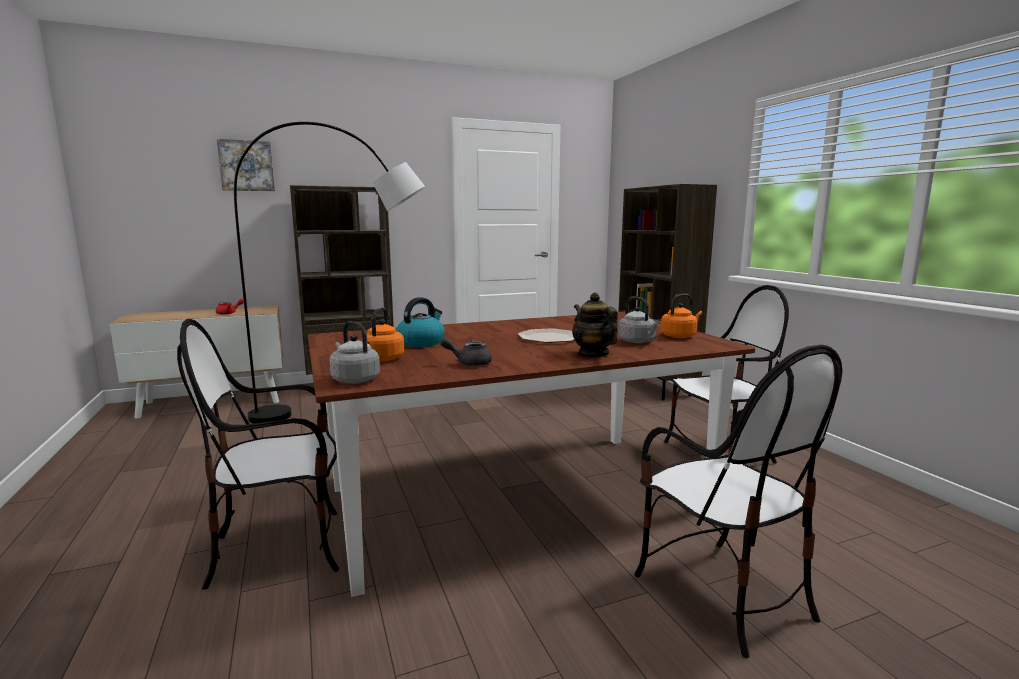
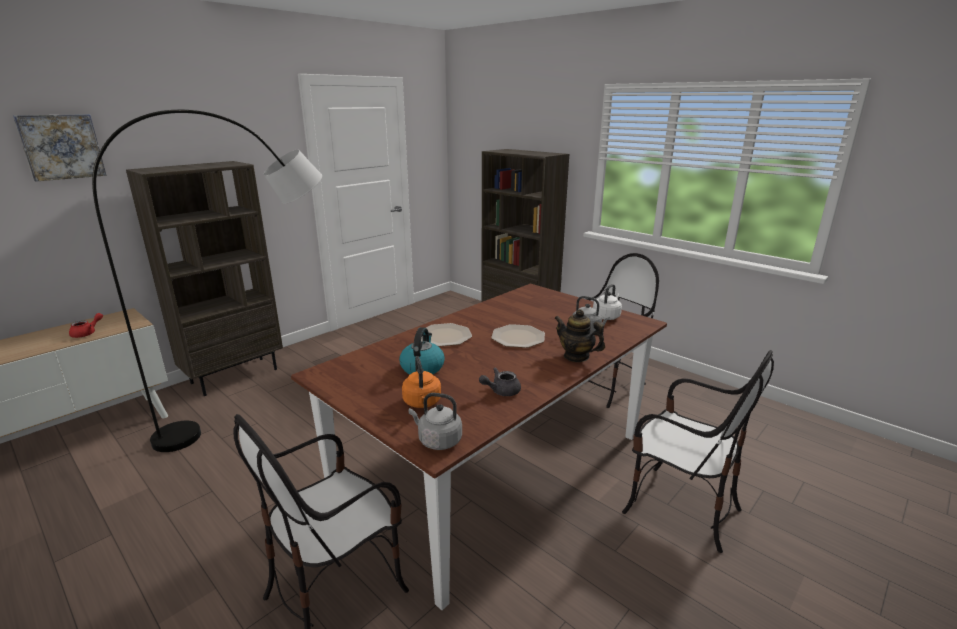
camera: 25 degrees left, 10 degrees up
orange kettle [661,294,702,338] -> white kettle [593,284,622,320]
none -> plate [421,323,472,347]

